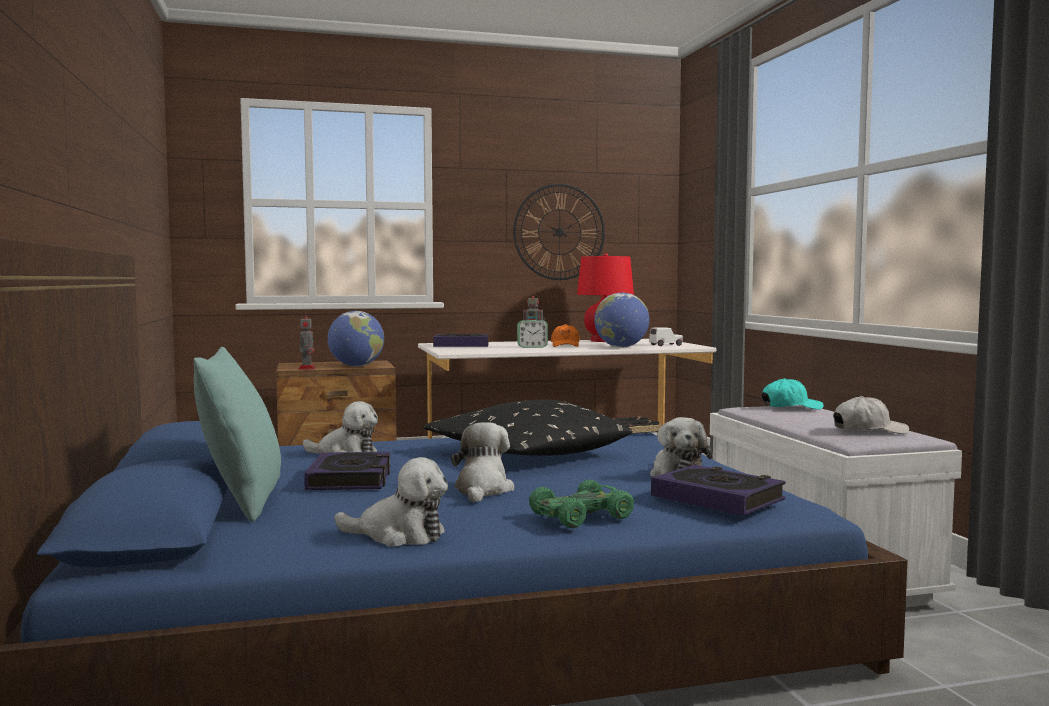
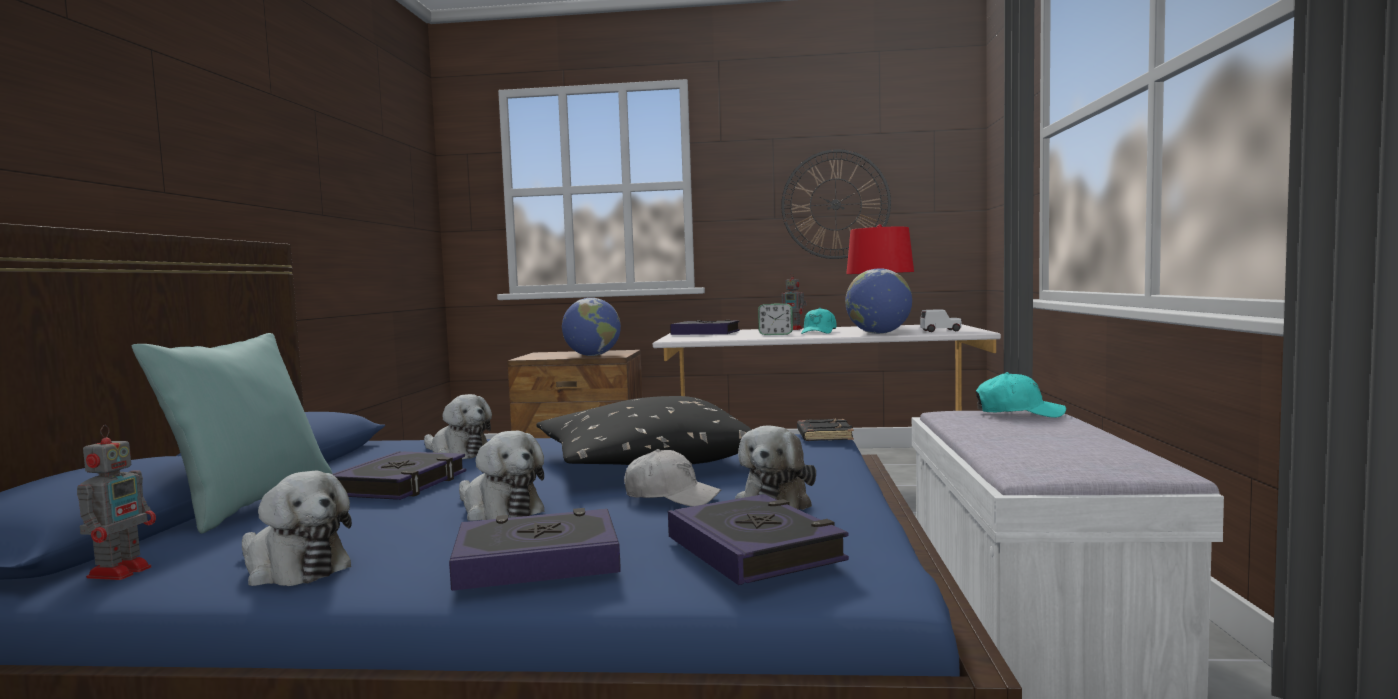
camera: 20 degrees right, 0 degrees up
toy robot [298,313,316,370] -> toy robot moved to [77,425,156,580]
plush toy [451,422,514,502] -> plush toy turned 105 degrees clockwise [459,431,544,521]
green toy car [529,479,634,528] -> book [449,508,621,591]
orange cap [551,324,579,347] -> turquoise cap [801,308,836,334]
white cap [834,396,909,434] -> white cap moved to [624,449,721,507]

